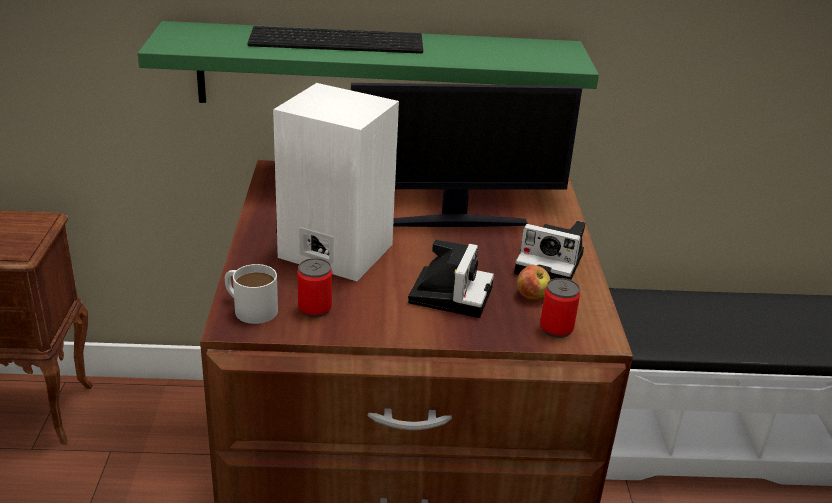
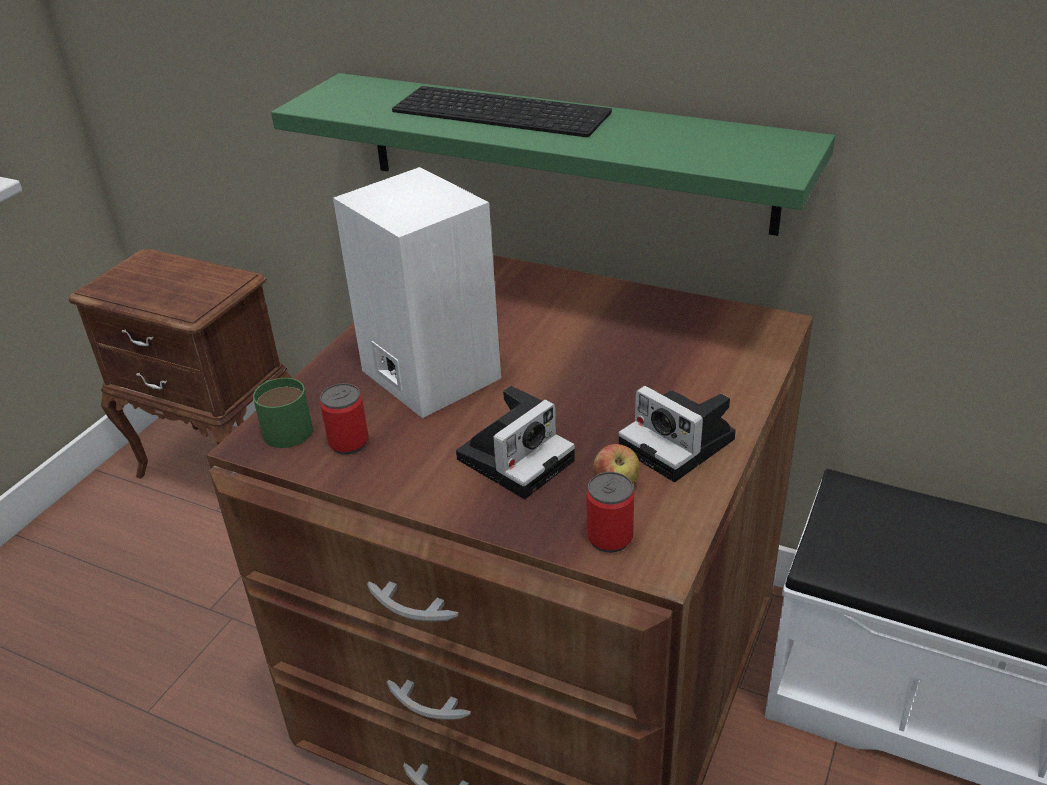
camera: 30 degrees right, 5 degrees up
white mug [225,264,278,324] -> green mug [253,378,313,448]
monitor [351,83,582,227] -> none

